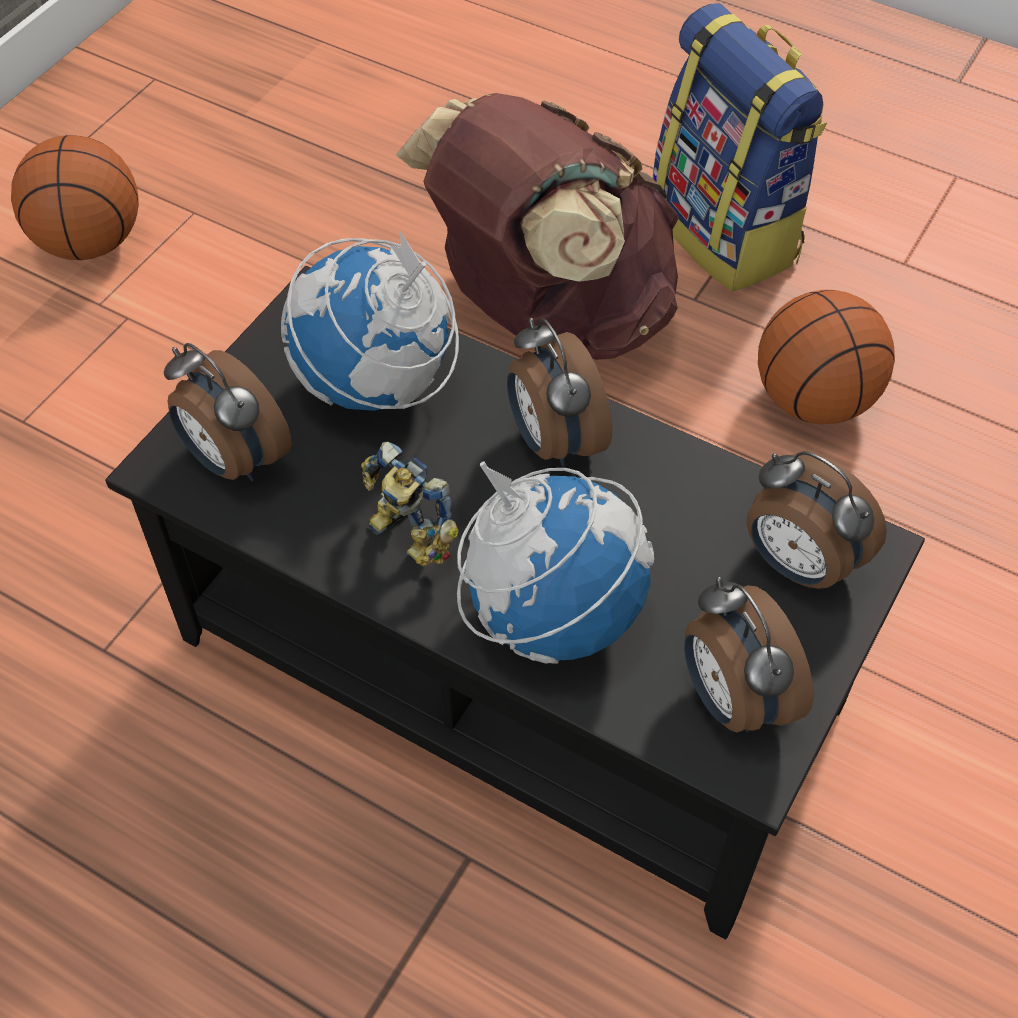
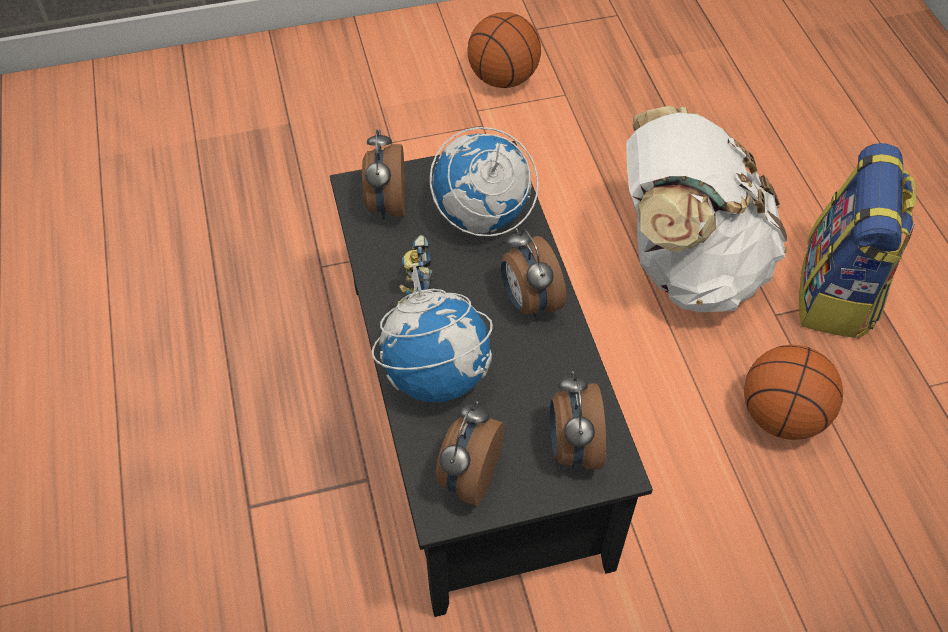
camera: 45 degrees right, 0 degrees up
brown backpack [396,93,679,360] -> white backpack [626,106,787,312]
alarm clock [507,318,612,467] -> alarm clock turned 45 degrees counterclockwise [501,228,566,318]

